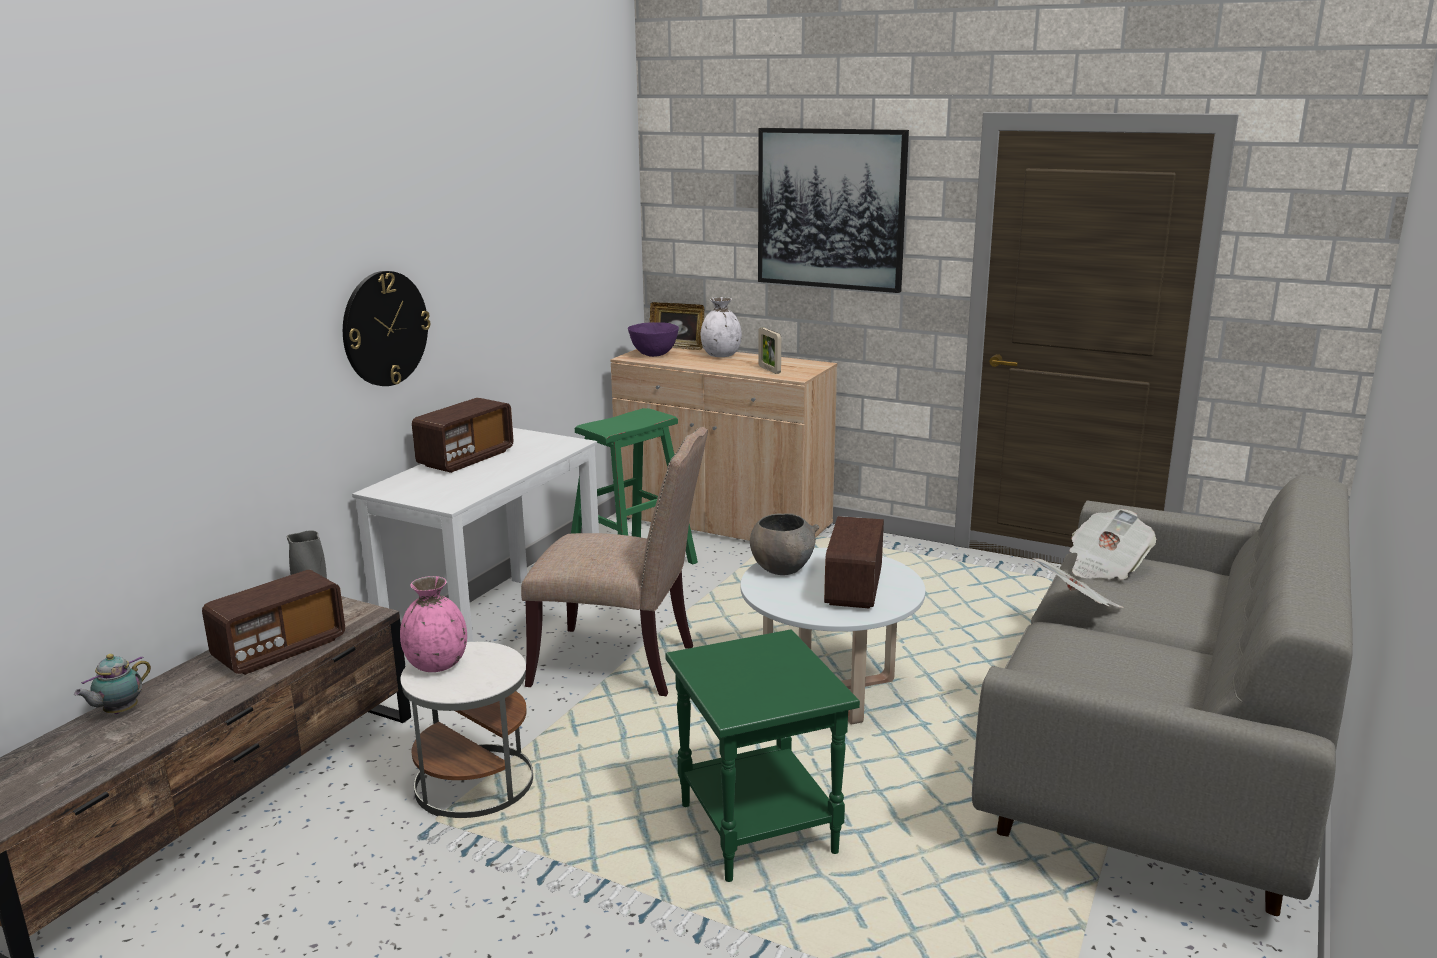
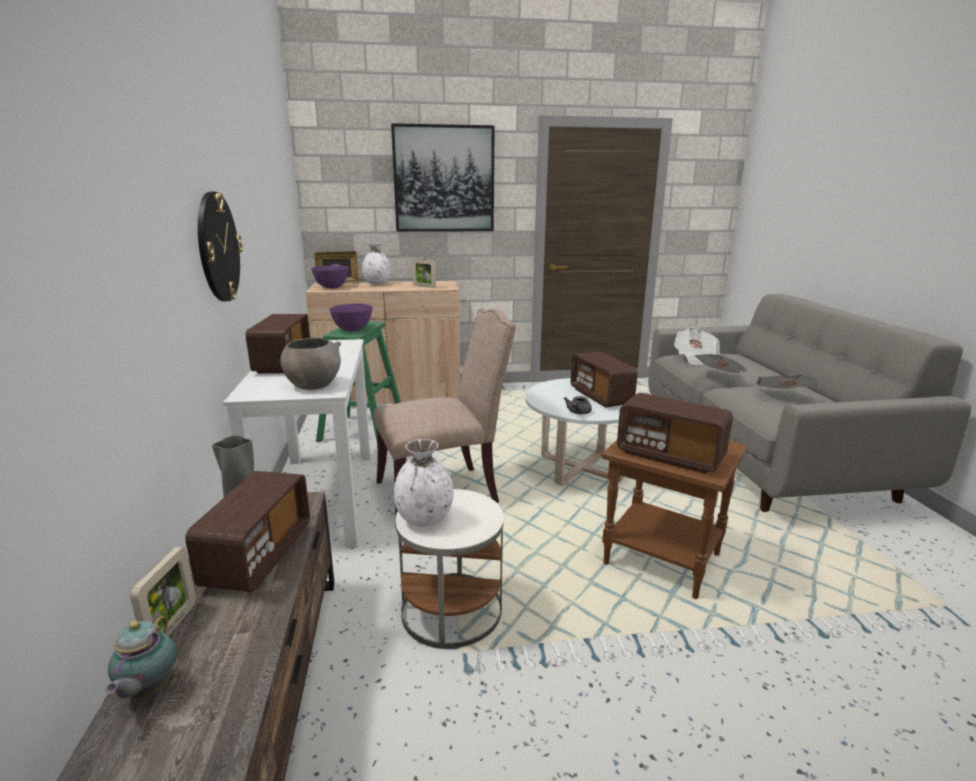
camera: 35 degrees left, 0 degrees up
pink vase [400,576,467,672] -> white vase [394,439,453,527]
green side table [665,629,860,882] -> brown side table [602,440,748,599]
grey bowl [750,513,819,575] -> grey bowl moved to [280,337,341,390]
none -> picture frame [130,547,196,636]
none -> purple bowl [329,303,373,332]
none -> grey teapot [563,396,592,414]
none -> radio [617,393,733,474]
none -> newspaper [757,375,818,389]

